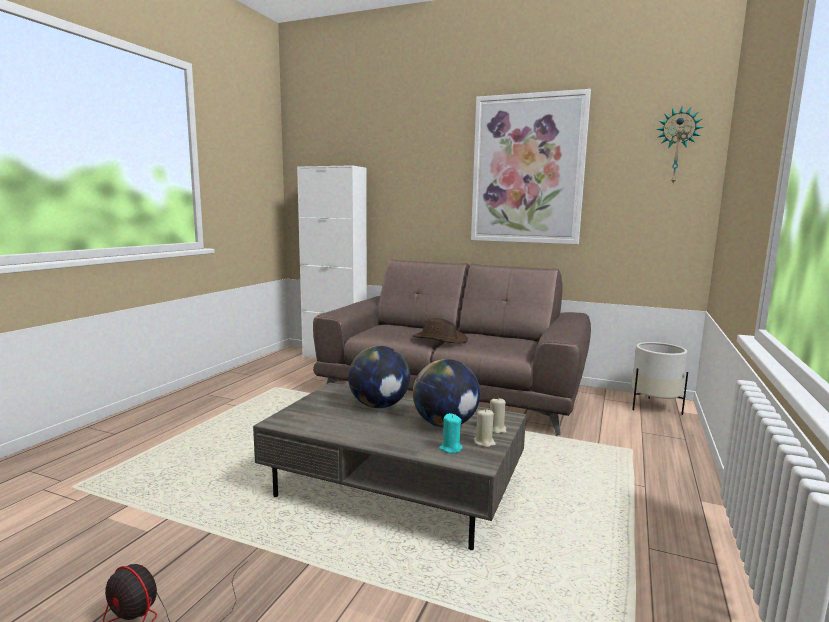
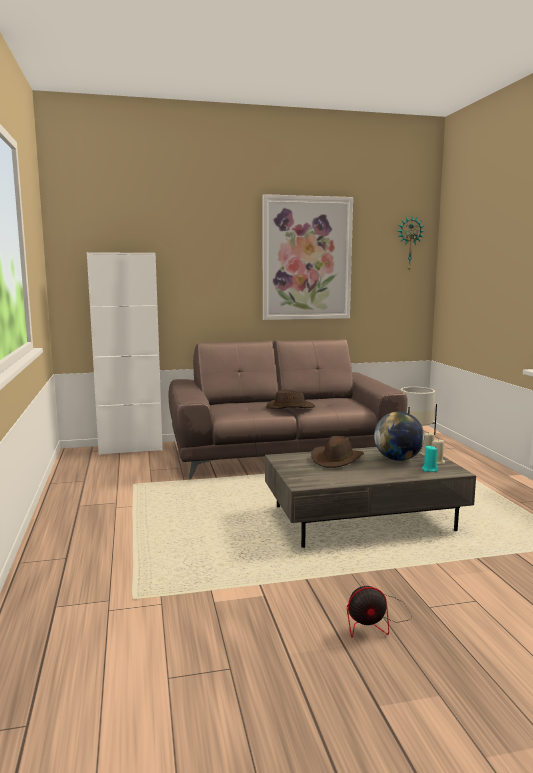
camera: 35 degrees left, 0 degrees up
globe [348,346,410,408] -> brown hat [311,436,364,468]

